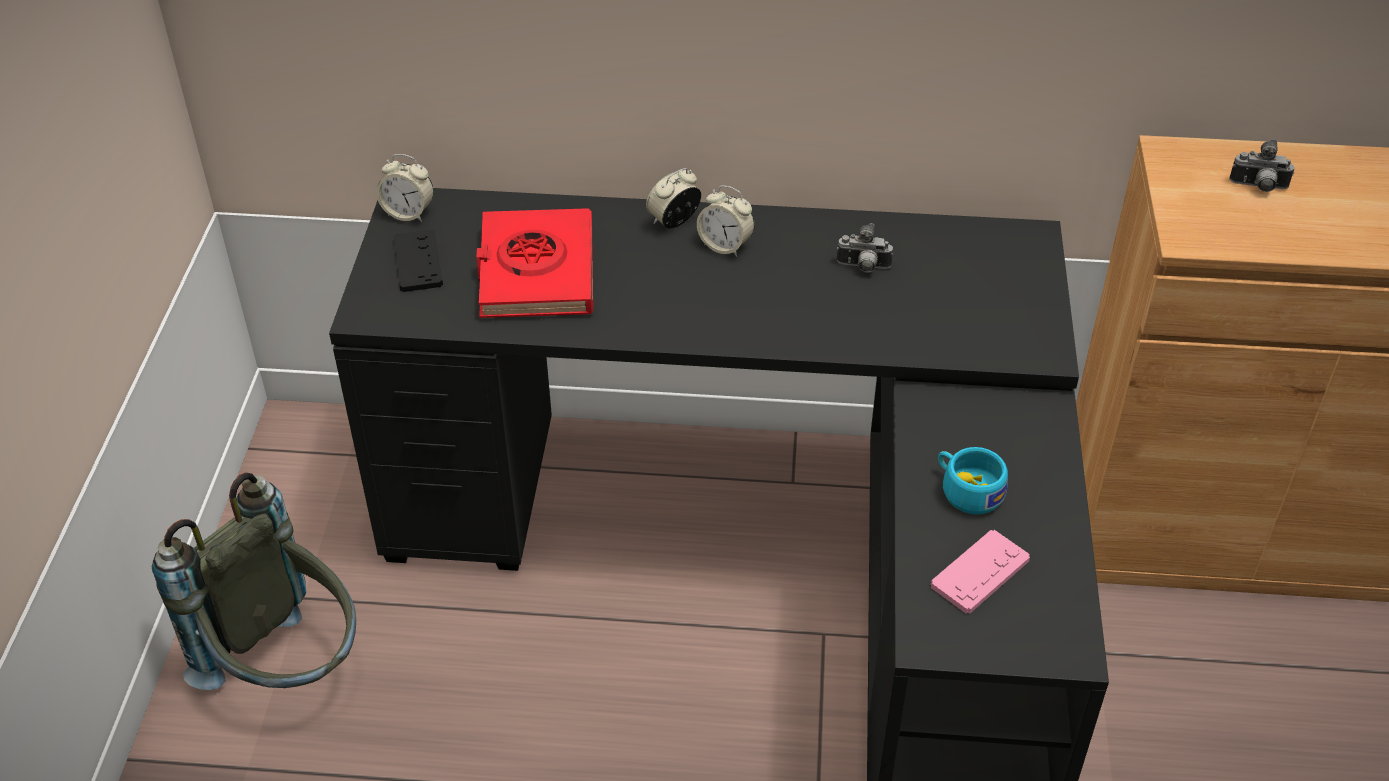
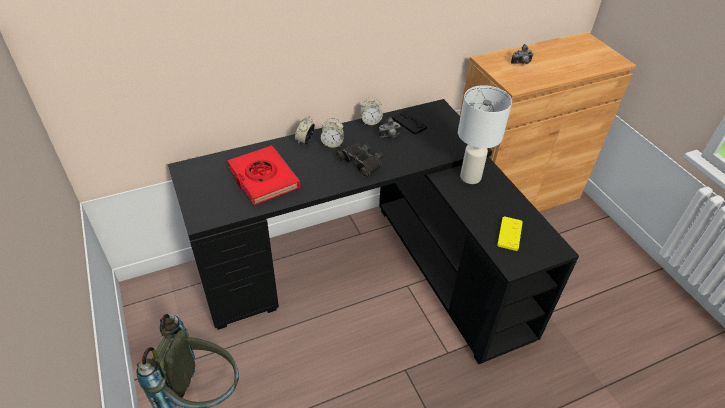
camera: 30 degrees left, 0 degrees up
alarm clock [376,154,434,222] -> alarm clock moved to [360,97,383,125]
black game controller [393,229,443,292] -> black game controller moved to [392,111,427,135]
pink game controller [931,530,1030,614] -> yellow game controller [497,216,523,251]
turquoise cup [938,447,1008,514] -> none
none -> black binoculars [336,143,383,178]
none -> white table lamp [458,85,512,184]

